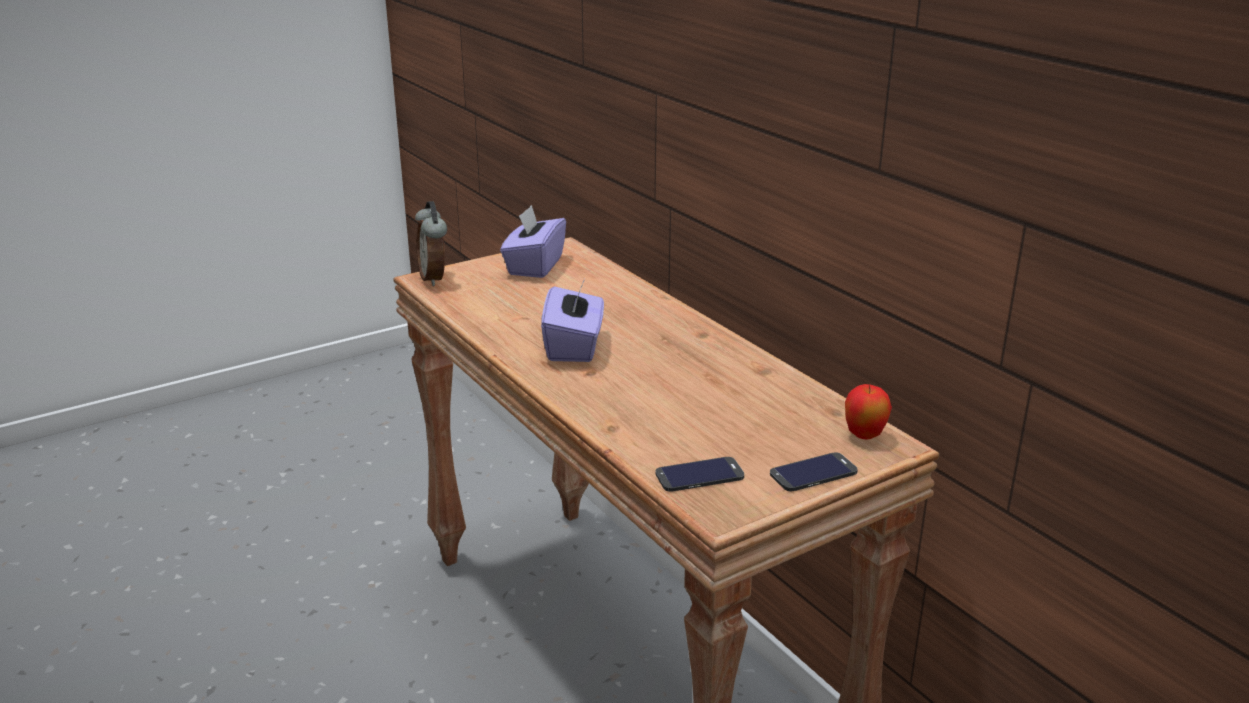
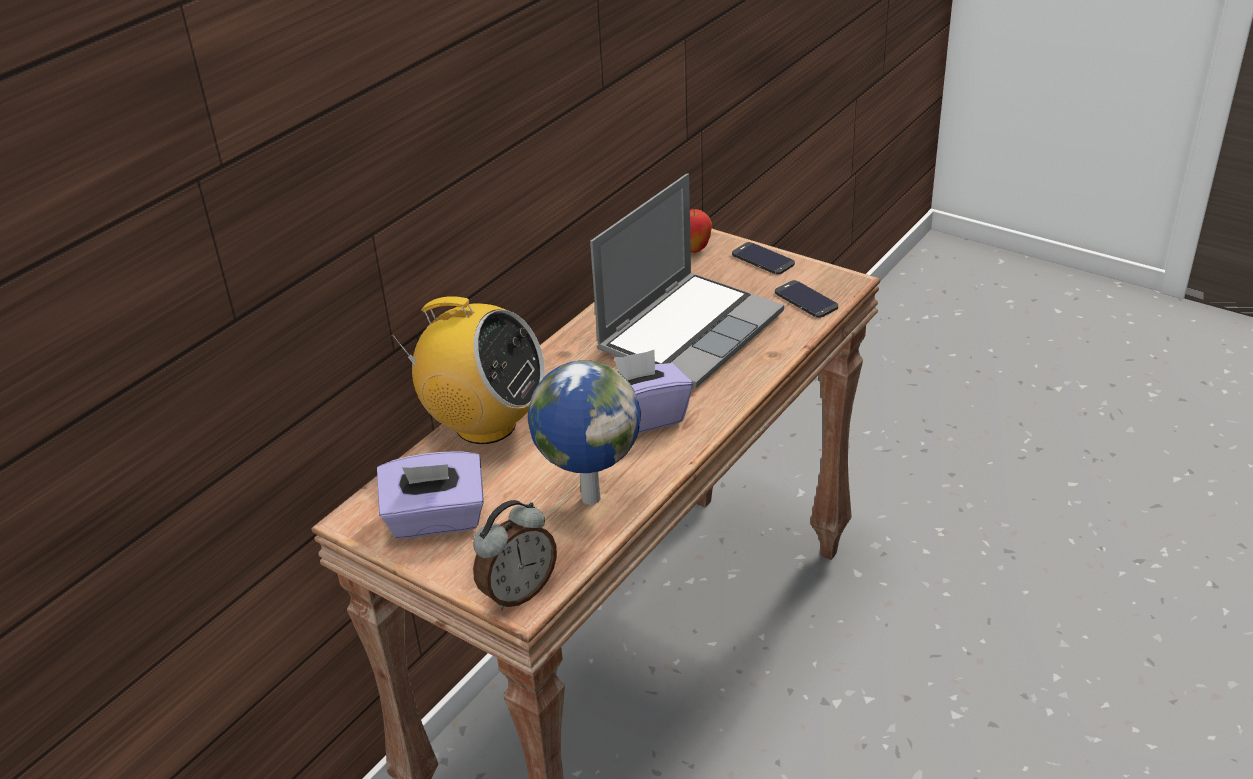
camera: 110 degrees left, 10 degrees up
none -> radio [392,296,545,444]
none -> globe [528,360,641,505]
none -> laptop [590,173,784,388]

